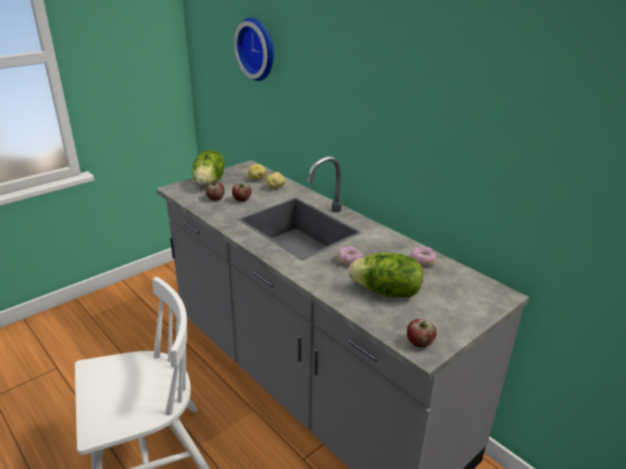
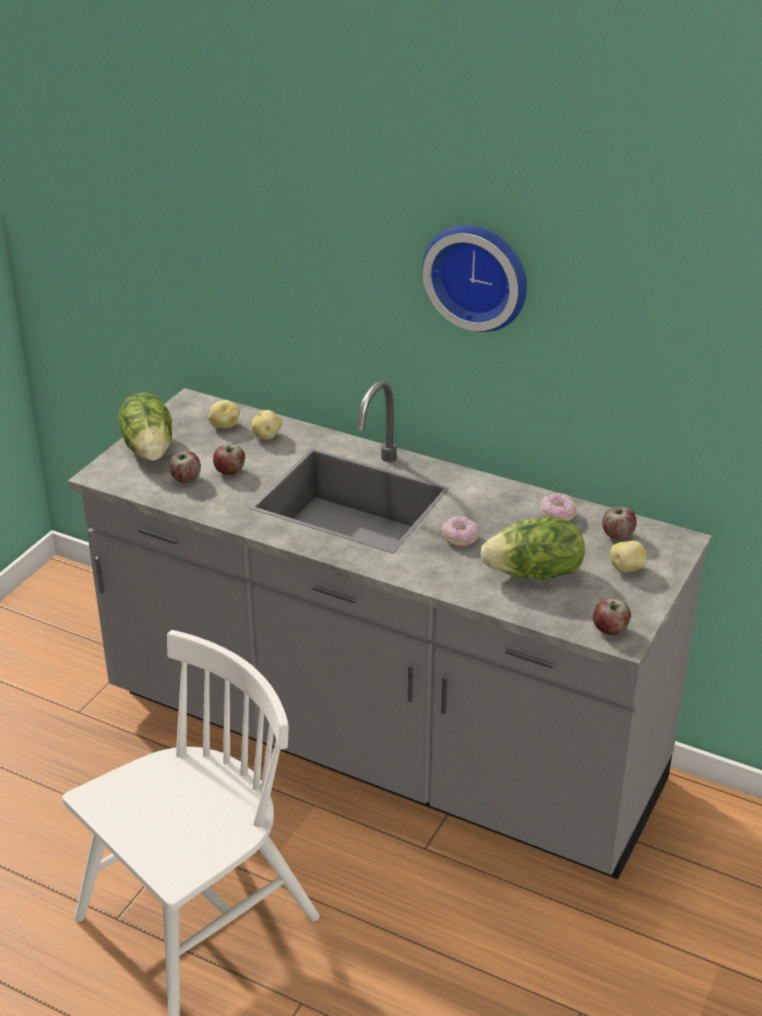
camera: 20 degrees left, 5 degrees up
wall clock [234,18,274,81] -> wall clock moved to [422,225,527,332]
none -> apple [602,507,637,540]
none -> potato [610,540,647,572]

